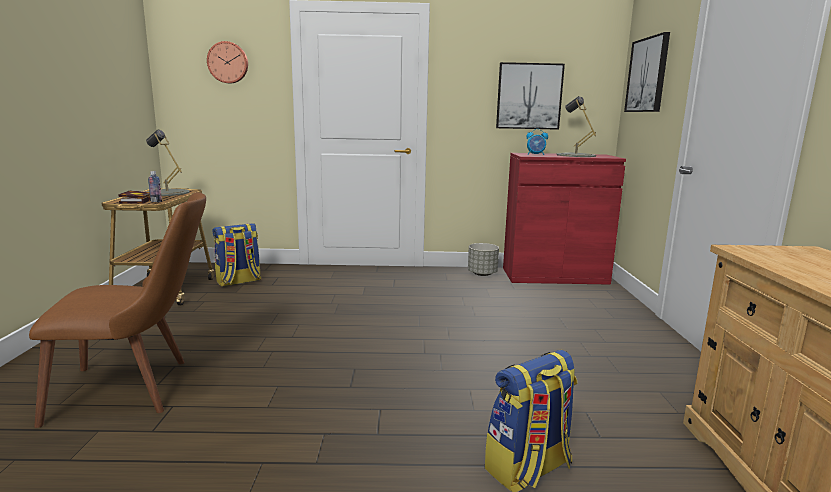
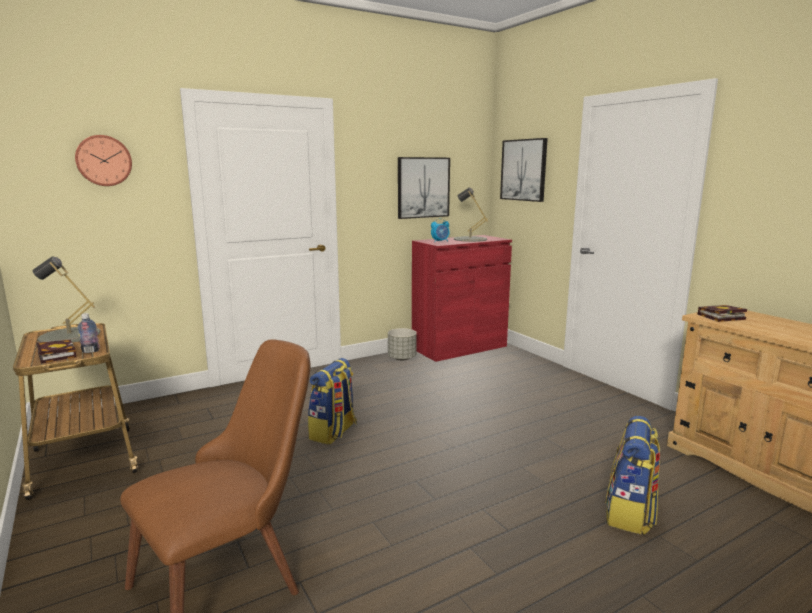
camera: 30 degrees left, 0 degrees up
backpack [212,223,261,287] -> backpack moved to [308,358,357,445]
none -> book [698,305,747,322]

